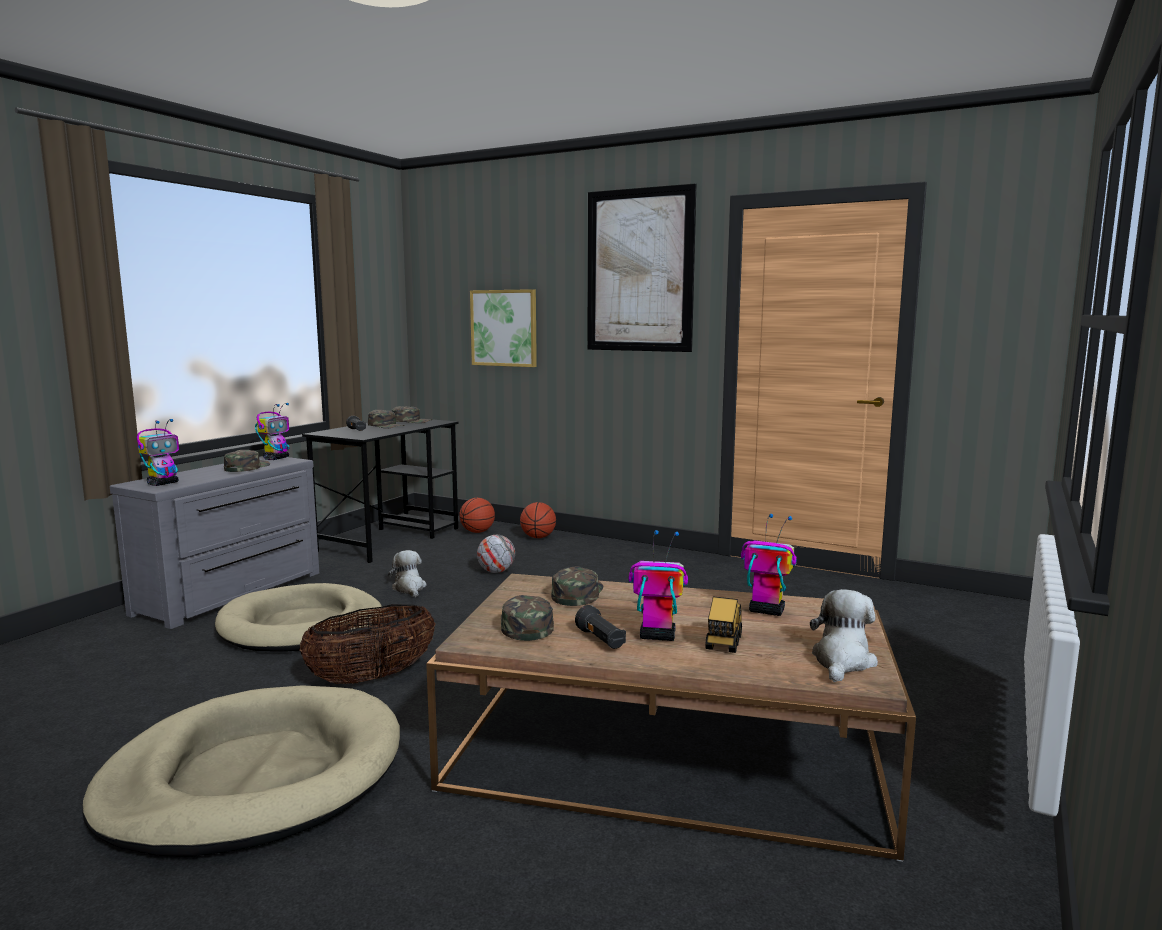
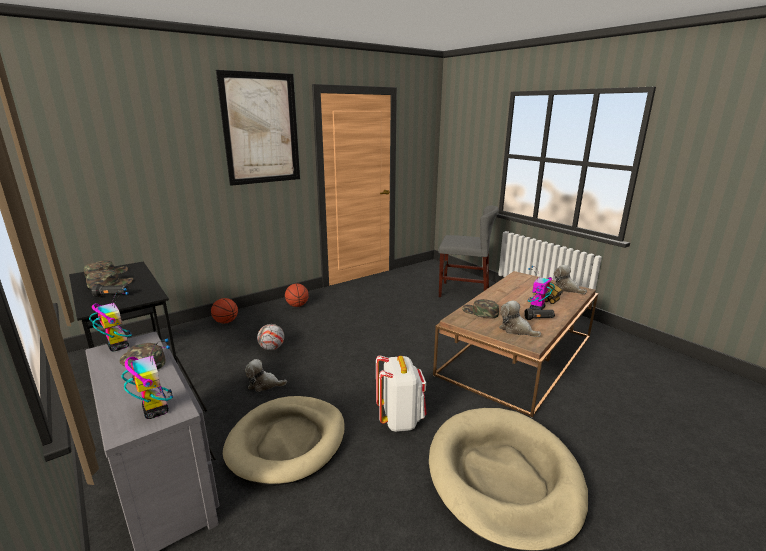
camera: 65 degrees left, 10 degrees up
basket [299,604,435,684] -> white backpack [376,355,427,432]
basketball [459,498,495,533] -> basketball moved to [285,284,309,307]
picture [470,289,537,367] -> none
green cap [501,595,554,641] -> plush toy [499,301,541,337]
toy robot [741,514,797,616] -> none
none -> grey chair [439,206,499,297]

